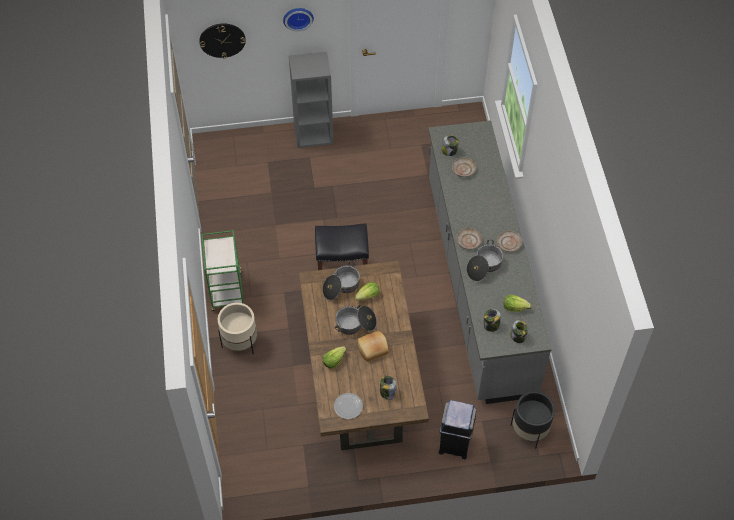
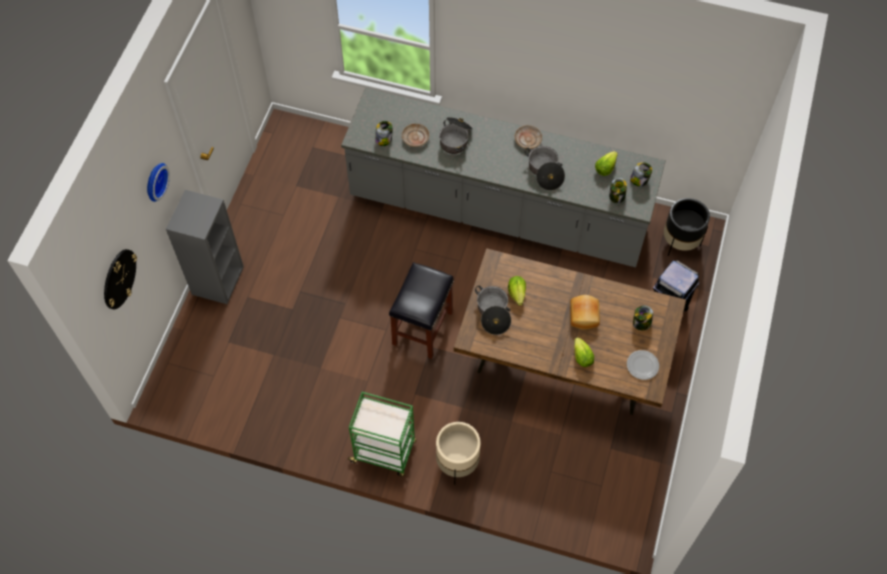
camera: 65 degrees left, 5 degrees up
cooking pot [334,305,377,335] -> cooking pot moved to [439,117,473,154]
beige plate [457,228,482,250] -> none

